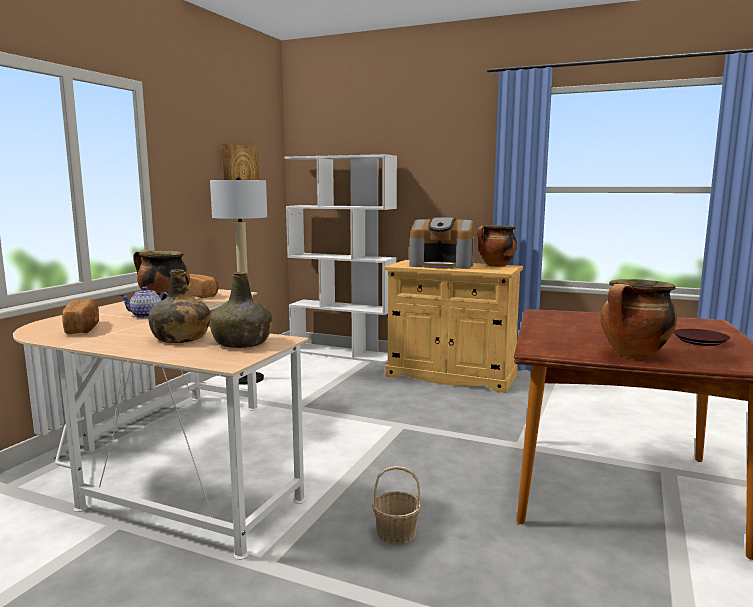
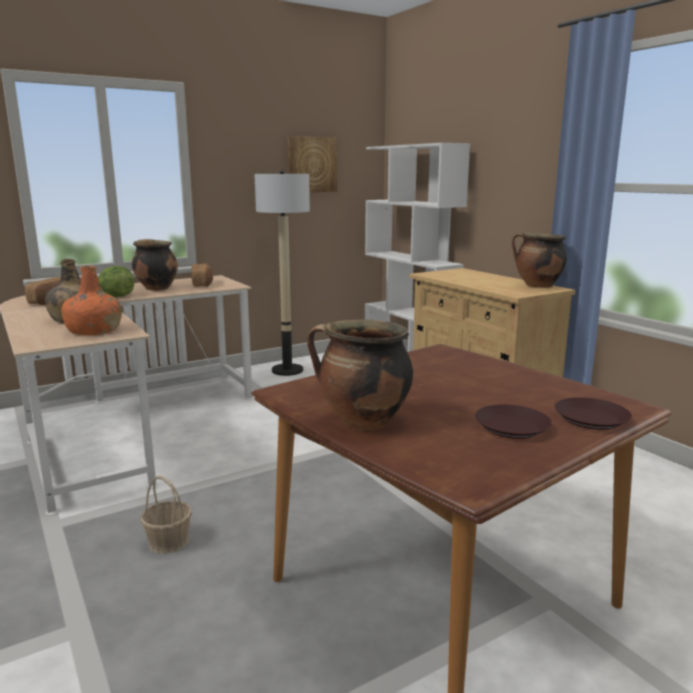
camera: 35 degrees right, 5 degrees up
teapot [119,287,168,318] -> lettuce [98,266,134,297]
green bottle [209,272,273,348] -> orange bottle [61,266,122,335]
coffee machine [409,217,474,269] -> none
none -> brown plate [555,397,632,430]

